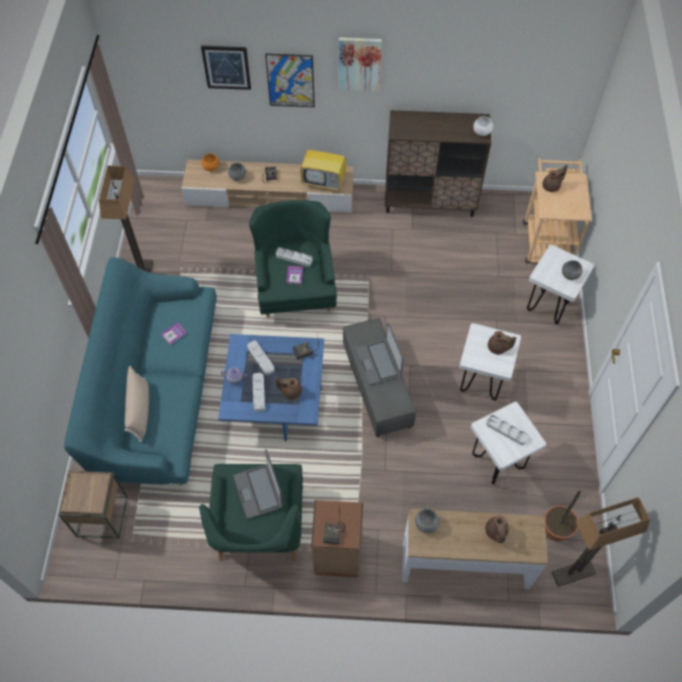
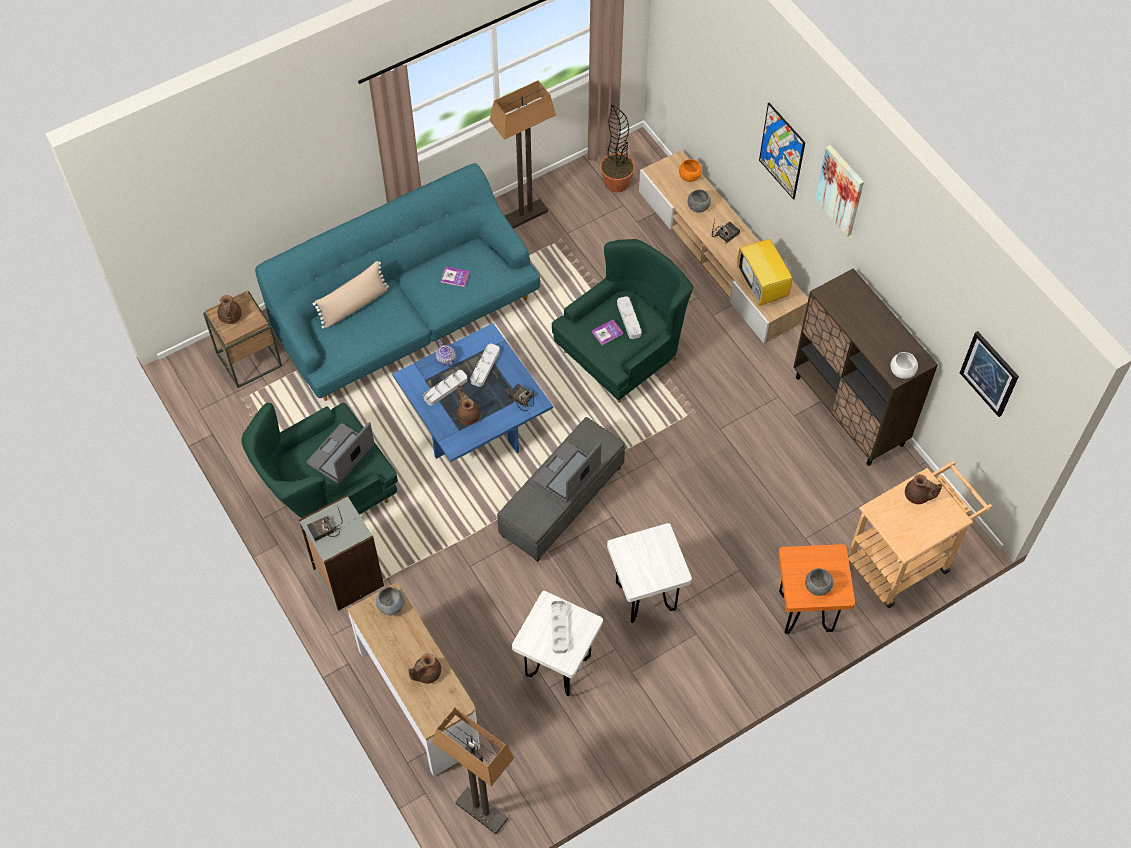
camera: 55 degrees right, 0 degrees up
picture [201,46,251,90] -> picture moved to [960,331,1019,417]
brown bookcase [311,500,363,577] -> grey bookcase [299,495,384,611]
brown teapot [488,331,517,354] -> brown teapot moved to [218,295,242,324]
white stool [527,245,594,324] -> orange stool [778,544,855,634]
potted plant [544,490,581,541] -> potted plant moved to [600,104,635,192]

